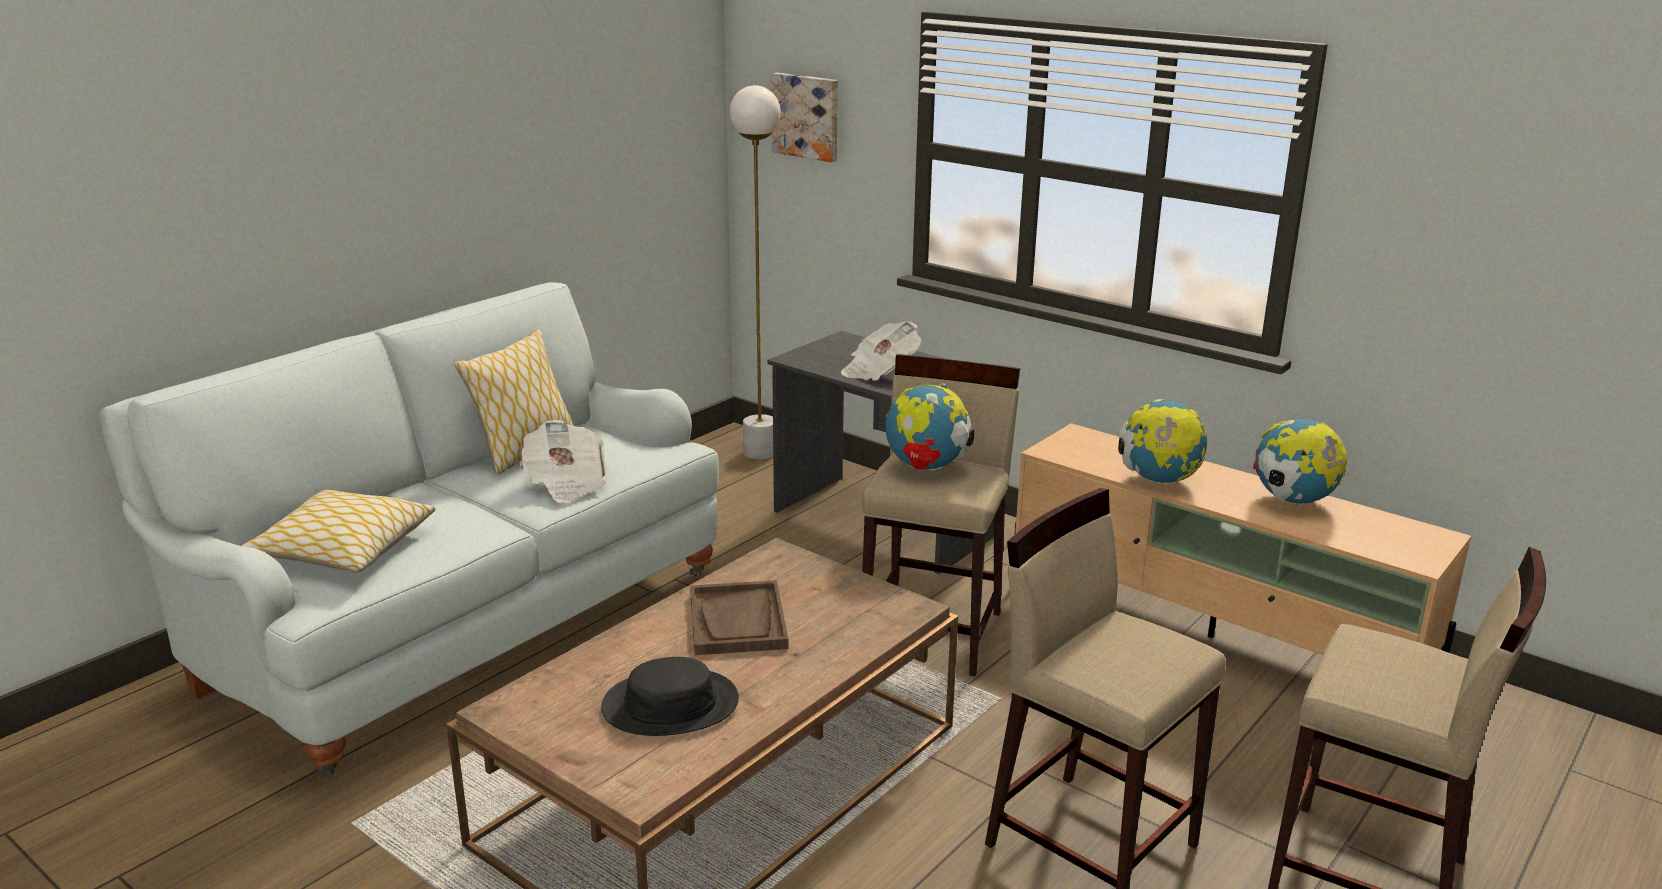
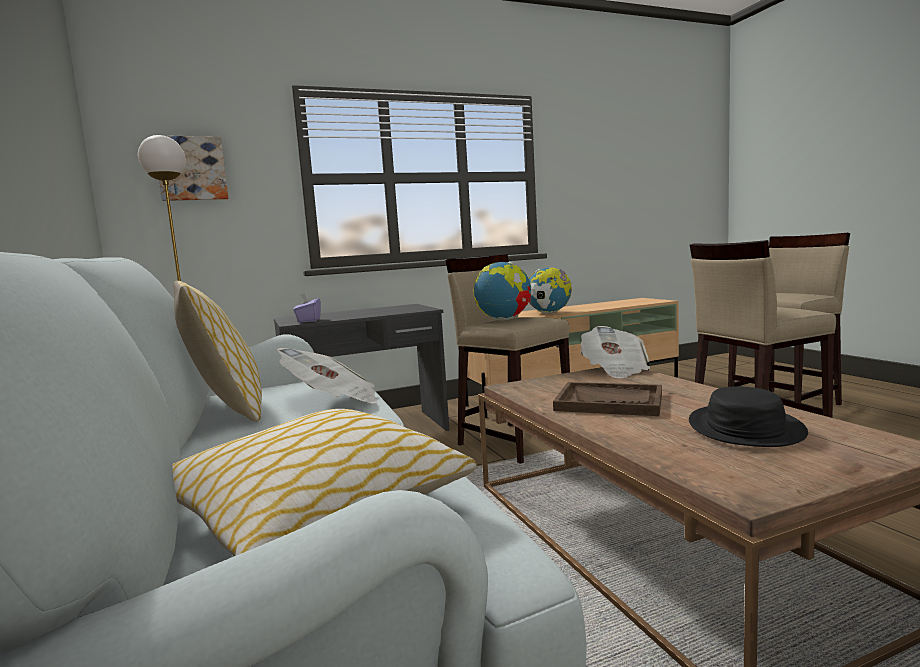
camera: 60 degrees left, 15 degrees down
newspaper [841,321,921,381] -> newspaper moved to [581,326,650,378]
globe [1253,419,1347,505] -> none
none -> purple tissue box [293,293,321,323]

